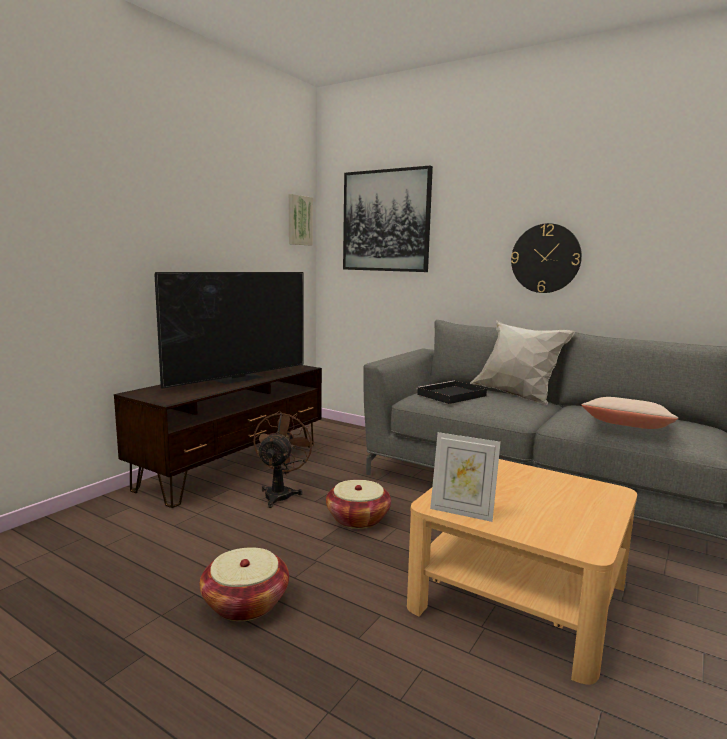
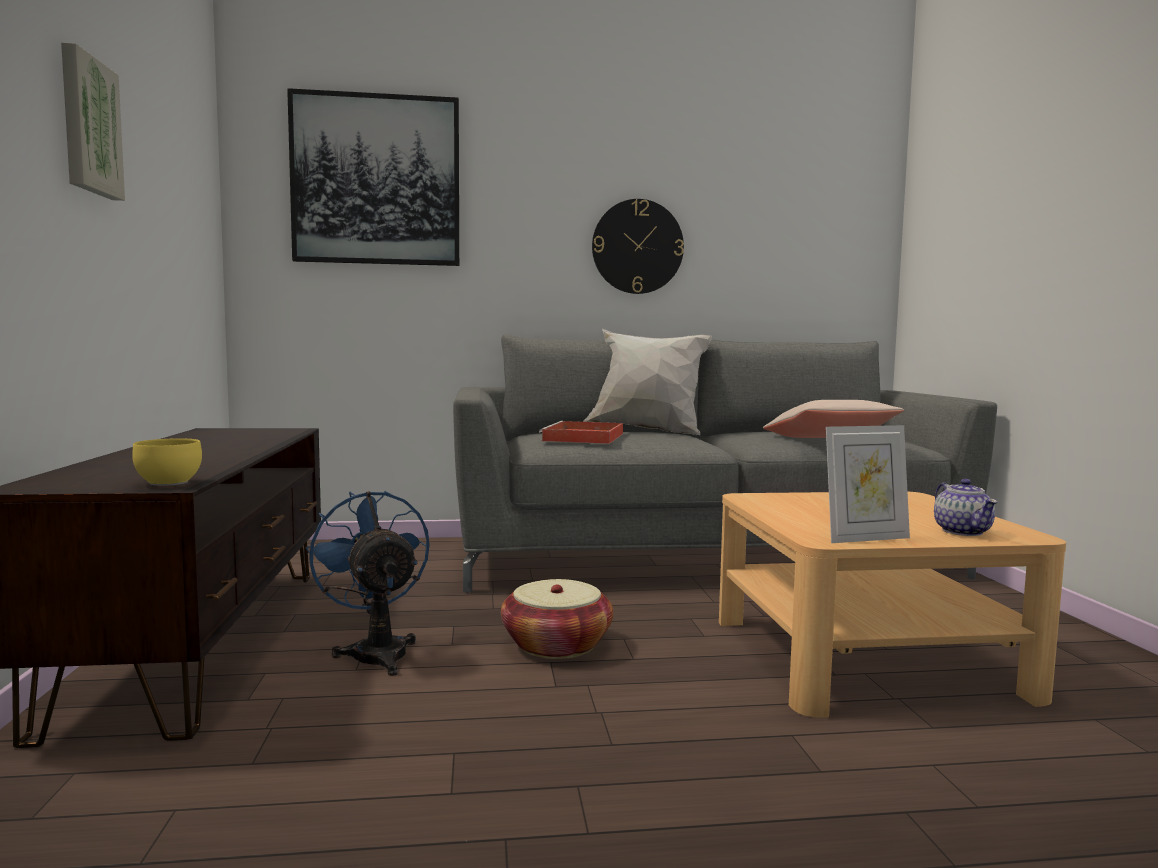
camera: 40 degrees left, 5 degrees down
television [154,272,304,389] -> none
basket [200,547,289,621] -> none
brown fan [253,411,315,508] -> blue fan [306,491,430,676]
picture [289,194,313,245] -> picture moved to [61,42,125,201]
black tray [416,381,487,404] -> red tray [539,421,623,444]
none -> yellow bowl [132,438,202,486]
none -> teapot [934,479,998,536]

